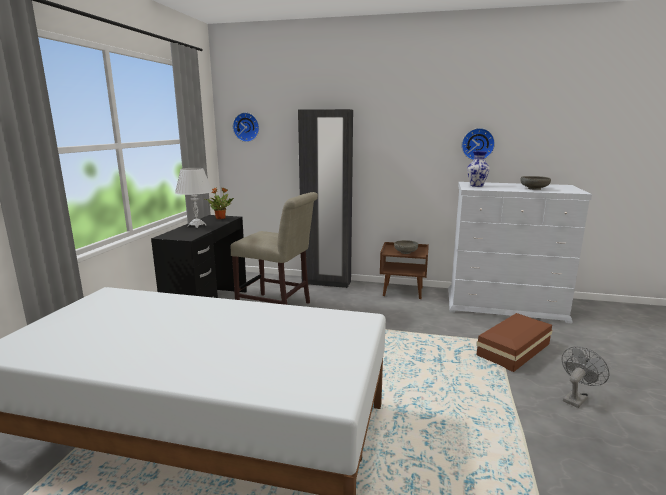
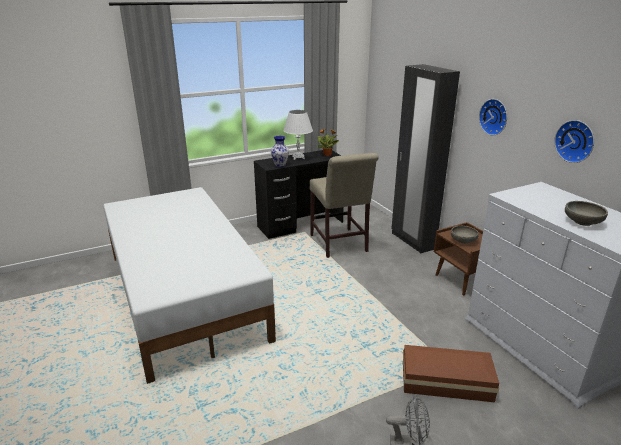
camera: 50 degrees right, 10 degrees up
wall clock [233,112,259,142] -> wall clock moved to [479,99,507,136]
vase [467,151,490,187] -> vase moved to [271,136,289,167]

